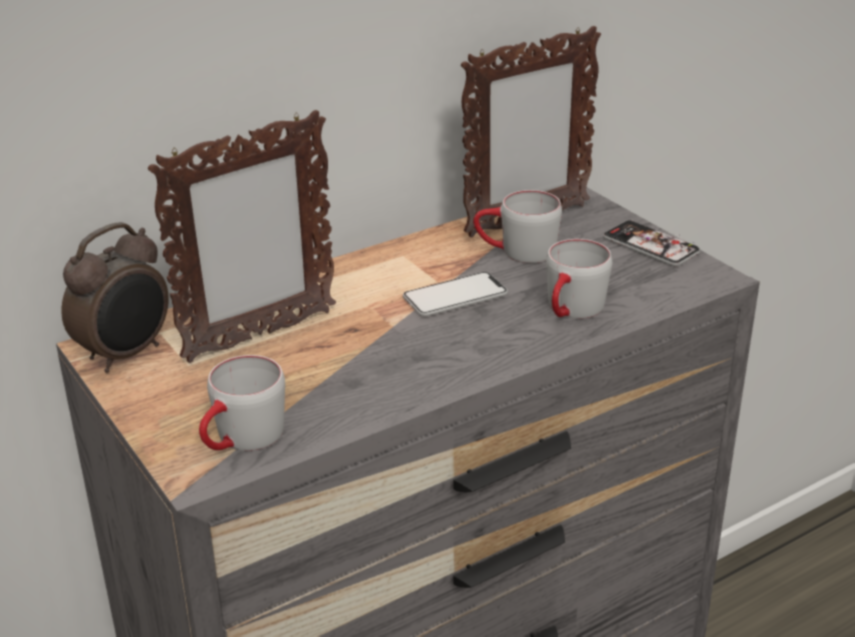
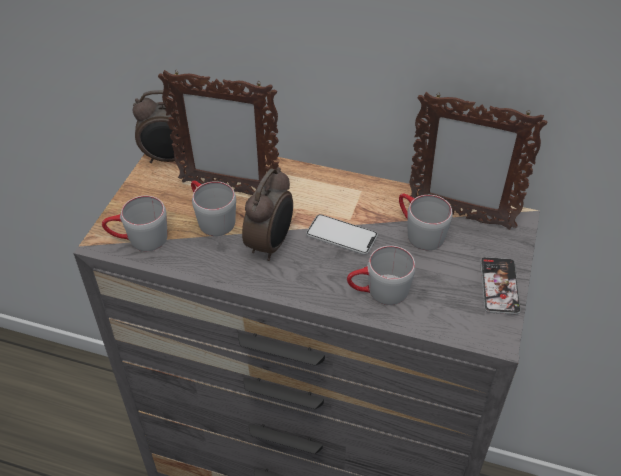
camera: 50 degrees right, 15 degrees up
none -> grey mug [191,180,236,236]
none -> alarm clock [242,167,293,261]

